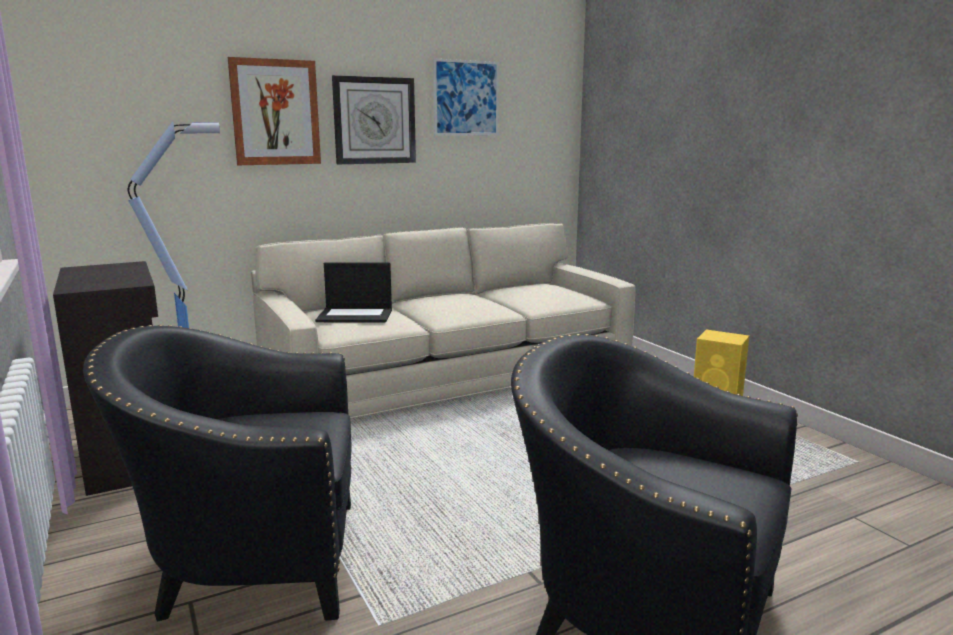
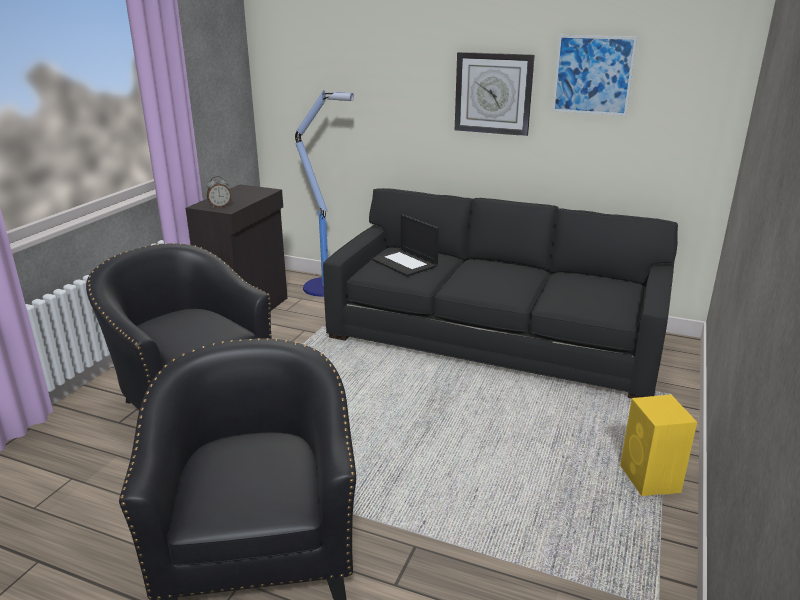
camera: 50 degrees right, 10 degrees up
picture [228,57,321,165] -> none
beige sofa [251,223,635,419] -> black sofa [323,188,678,399]
none -> alarm clock [207,176,231,208]

